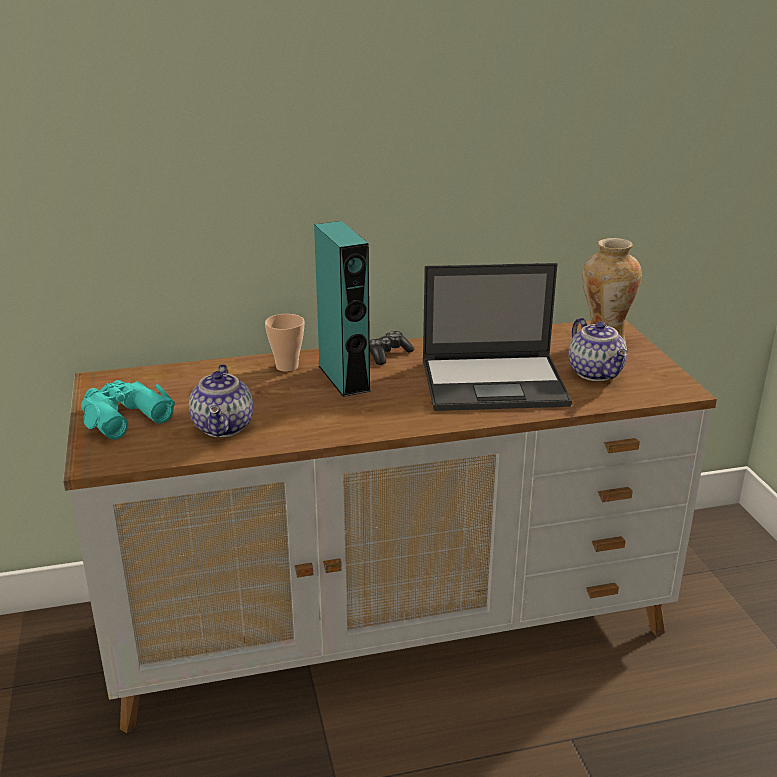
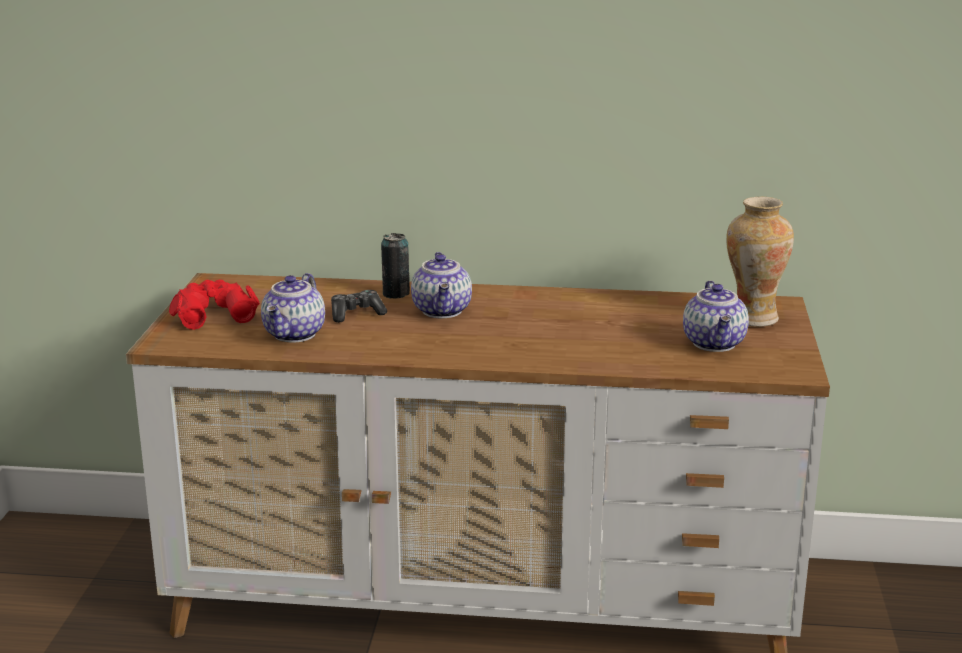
camera: 20 degrees right, 5 degrees down
turquoise binoculars [81,380,175,440] -> red binoculars [169,280,260,330]
cup [265,314,304,372] -> can [381,233,410,299]
turquoise speaker [314,221,371,397] -> teapot [411,252,472,318]
game controller [370,331,414,365] -> game controller moved to [331,290,387,323]
laptop [423,263,572,411] -> none

